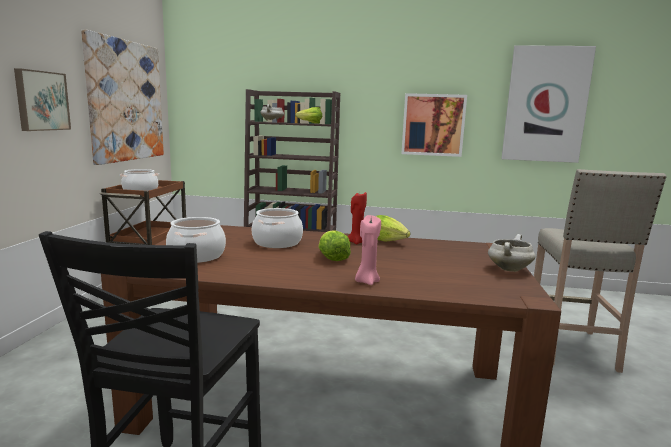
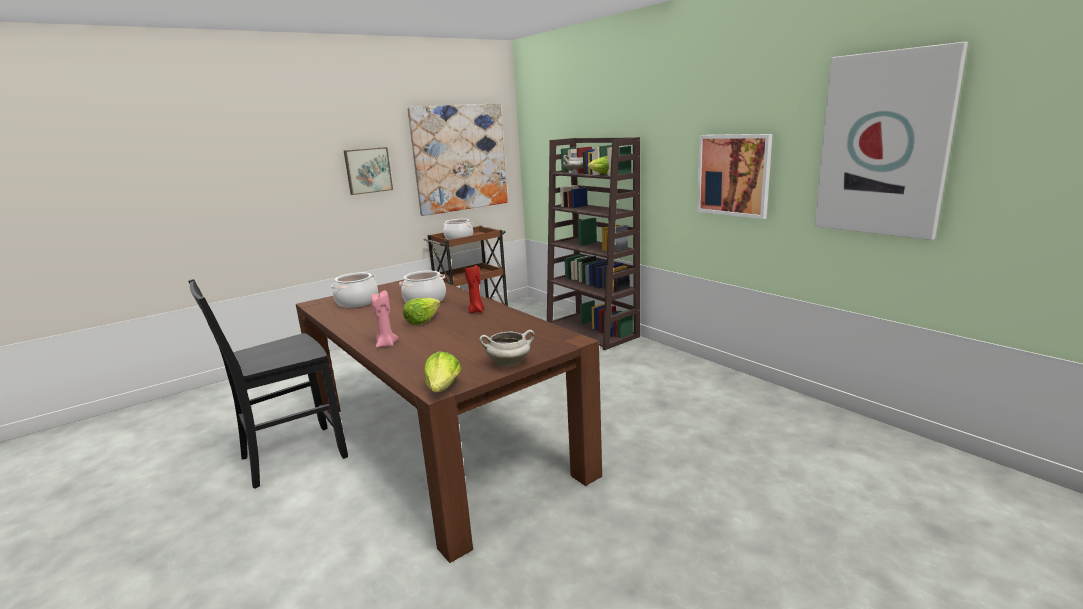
camera: 45 degrees right, 5 degrees up
lettuce [376,215,410,241] -> lettuce moved to [424,351,461,392]
beige stool [534,169,667,373] -> none

